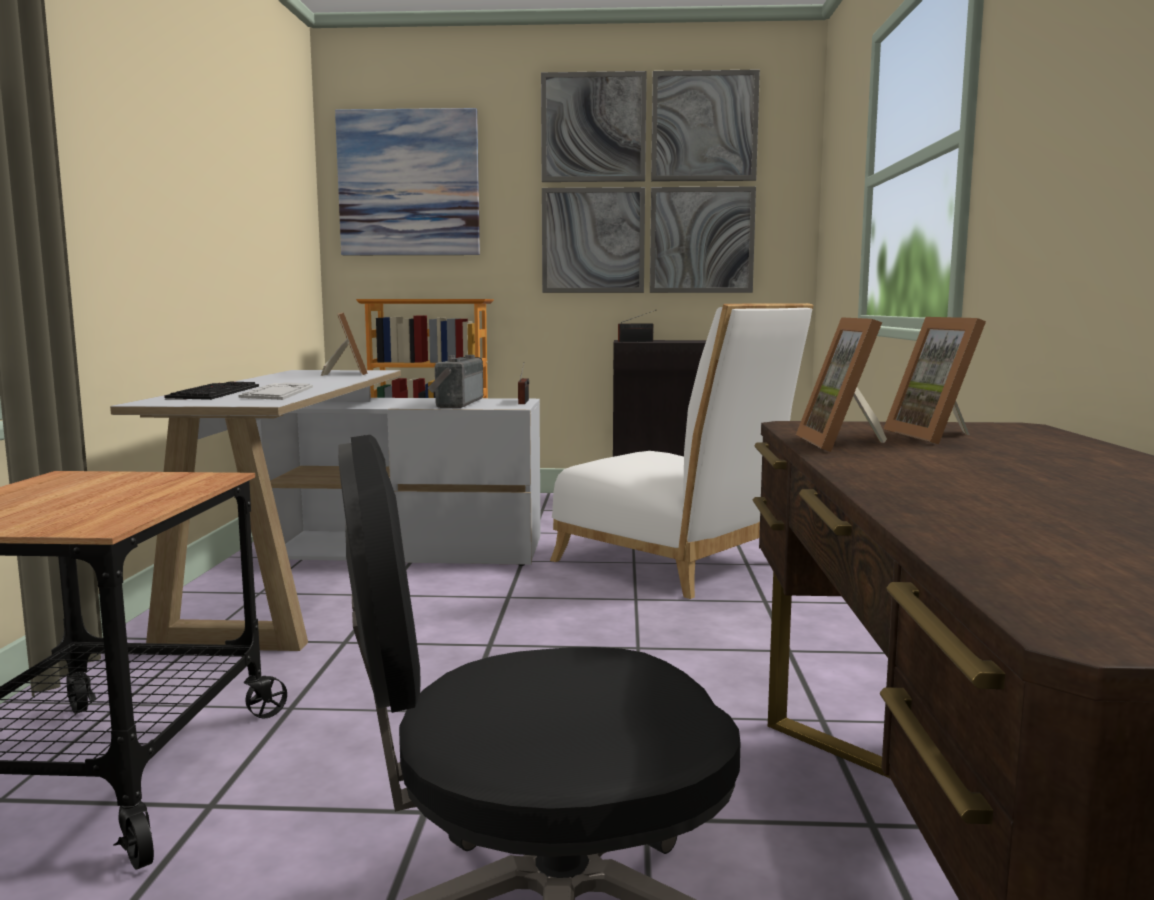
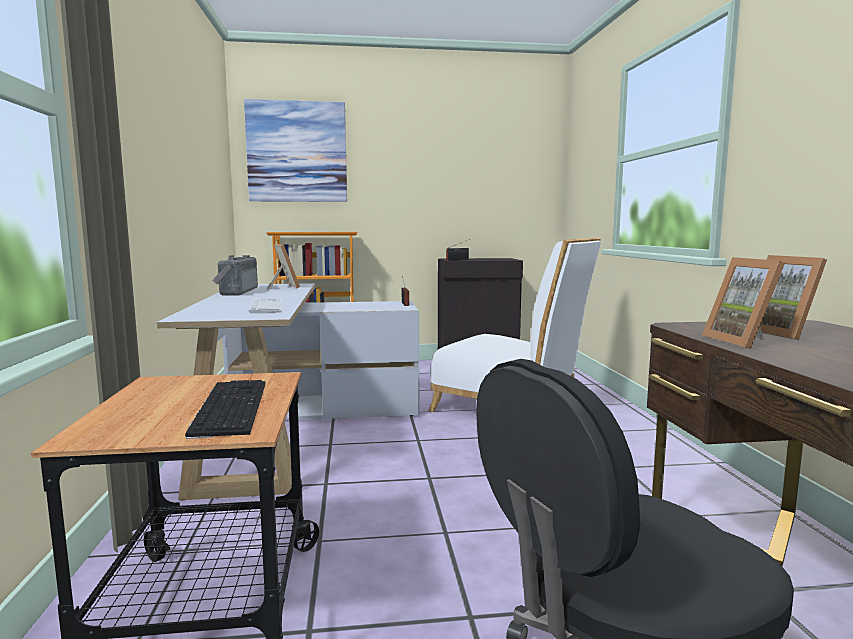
camera: 10 degrees left, 0 degrees up
keyboard [164,381,259,400] -> keyboard moved to [185,380,266,439]
radio [428,355,483,408] -> radio moved to [212,255,258,296]
picture [541,69,760,293] -> none

